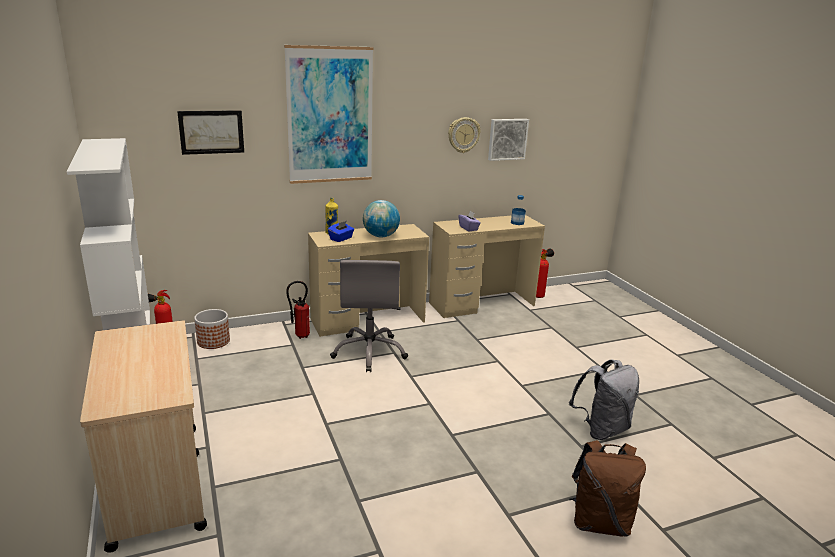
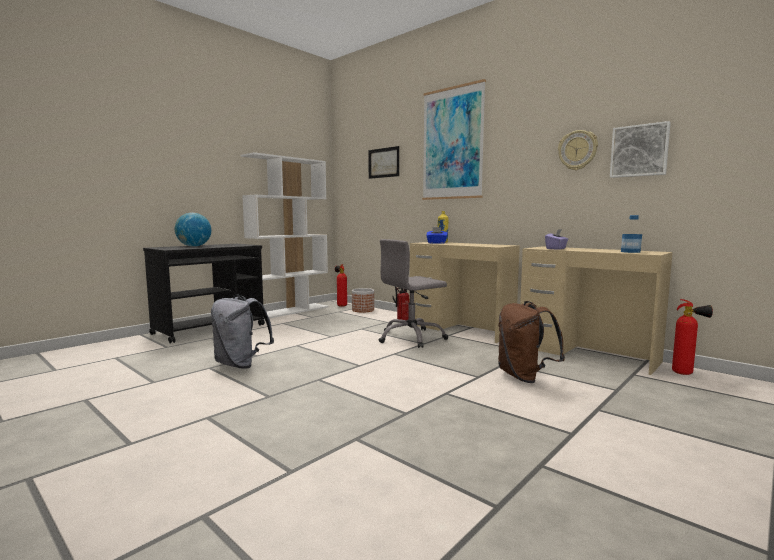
camera: 65 degrees right, 15 degrees down
beige cart [80,320,207,553] -> black cart [143,244,265,343]
globe [363,200,400,237] -> globe moved to [175,213,211,247]
grey backpack [569,359,639,440] -> grey backpack moved to [211,295,274,368]
brown backpack [569,440,646,537] -> brown backpack moved to [498,301,565,383]

